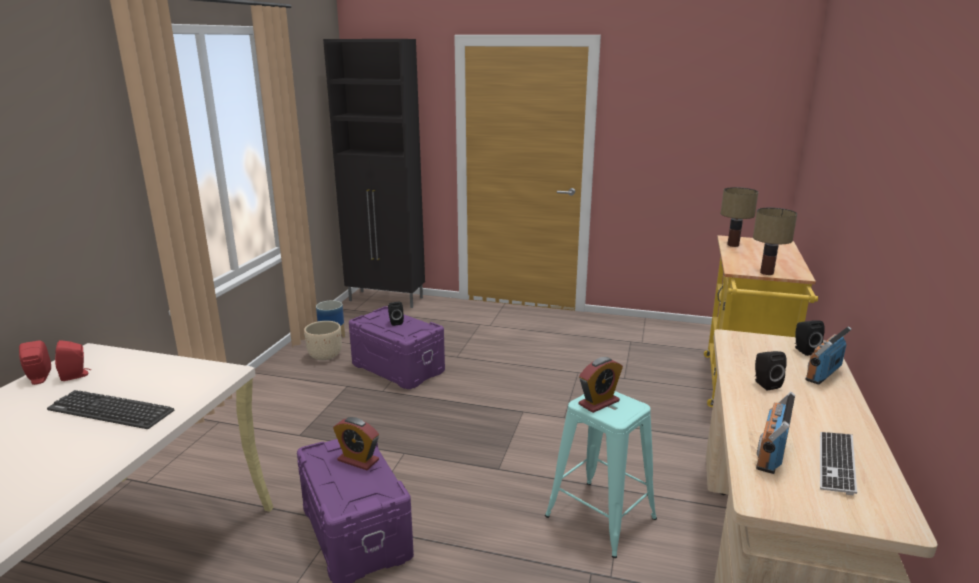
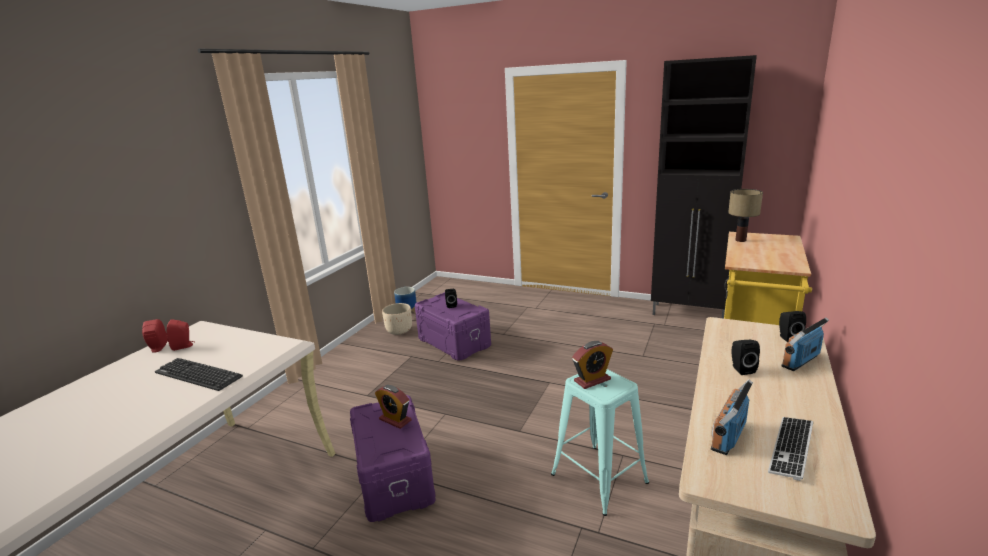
camera: 10 degrees right, 0 degrees up
black cabinet [323,39,425,308] -> black cabinet moved to [651,55,757,319]
table lamp [753,208,797,275] -> none

